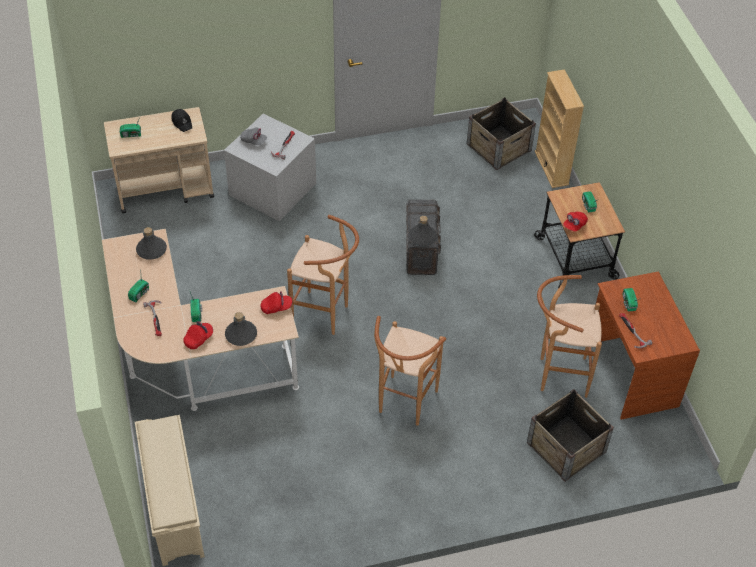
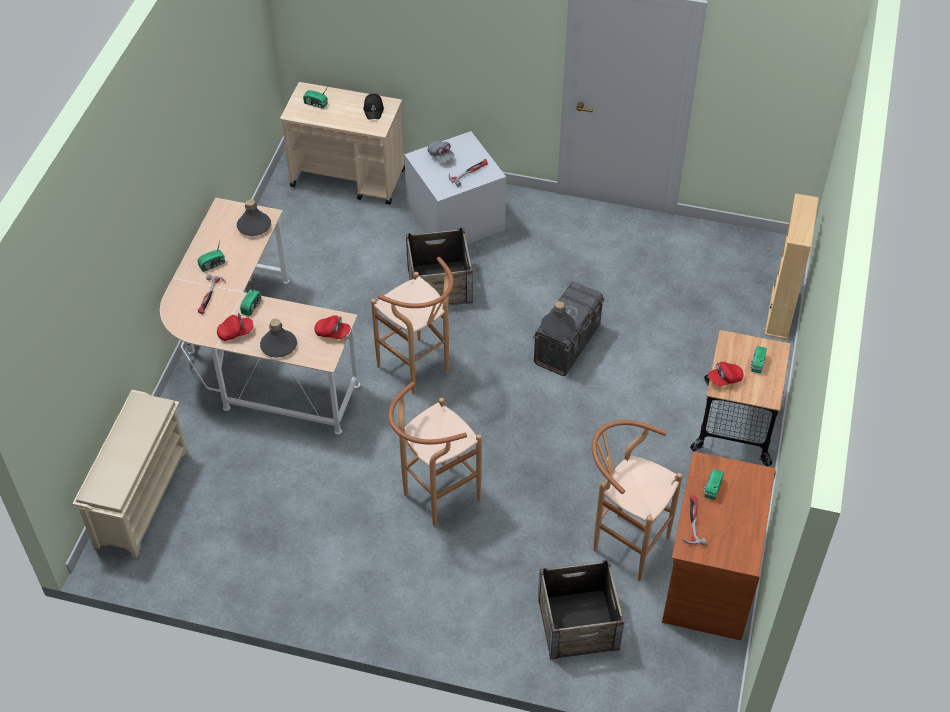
camera: 30 degrees right, 0 degrees up
crate [467,97,536,170] -> crate moved to [406,228,473,306]

